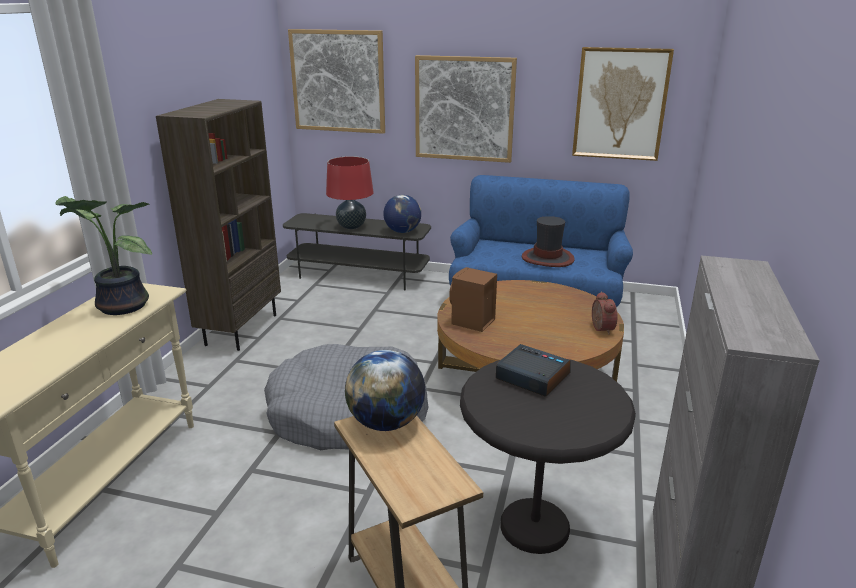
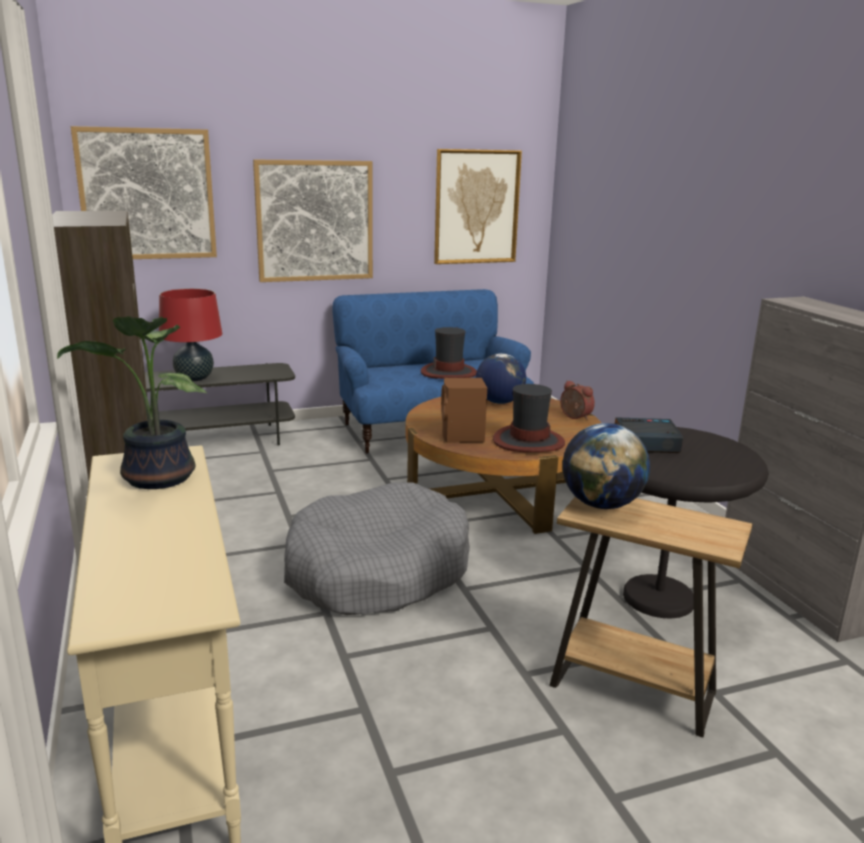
camera: 35 degrees left, 5 degrees down
globe [383,195,421,233] -> globe moved to [476,353,526,404]
none -> hat [493,384,565,452]

